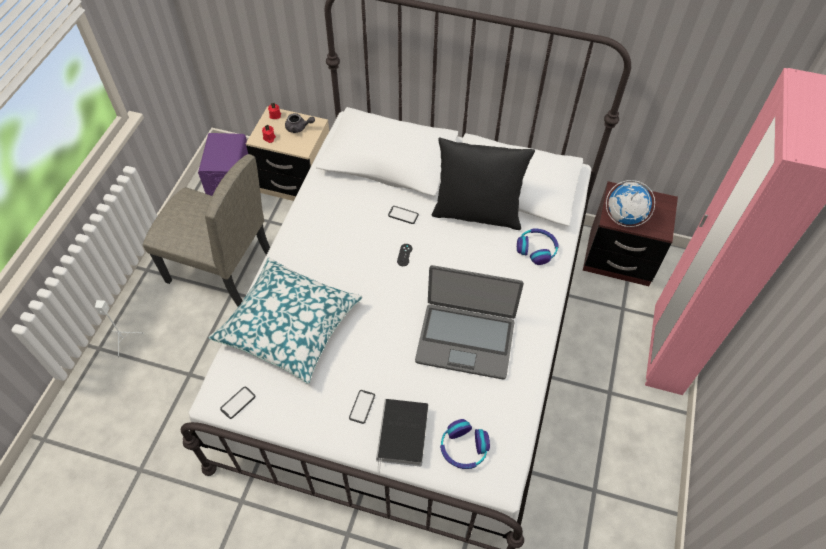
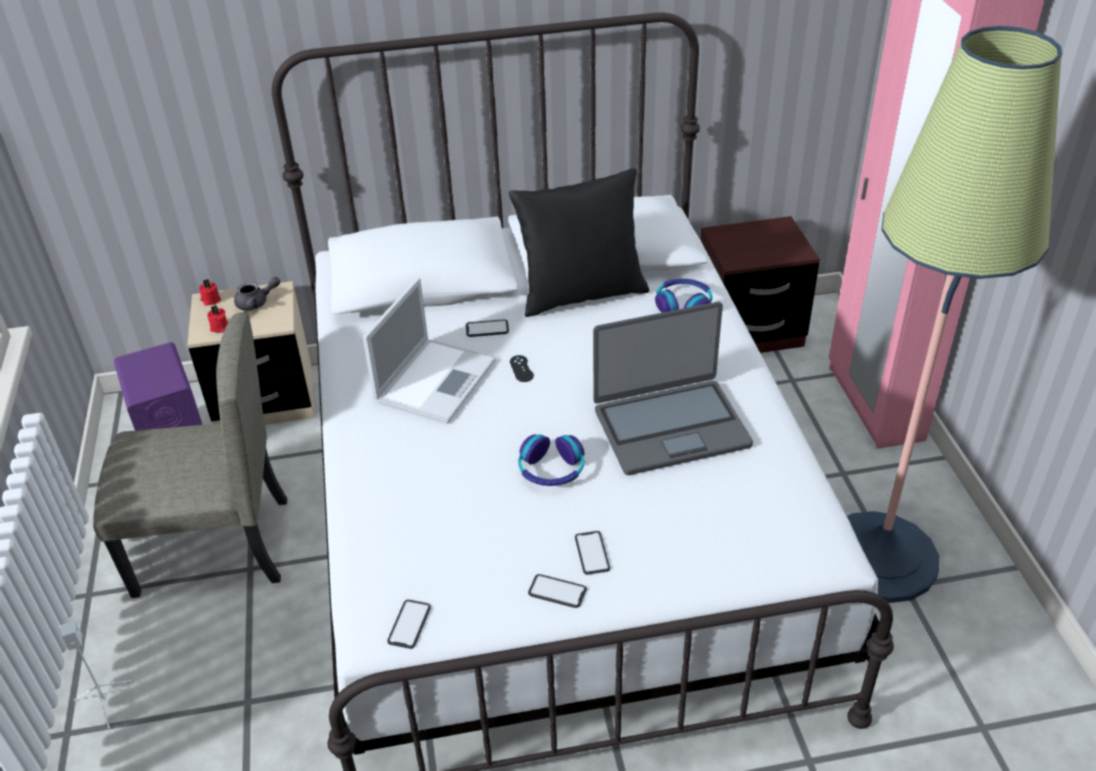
camera: 25 degrees left, 15 degrees down
pillow [208,257,363,384] -> none
book [376,399,428,474] -> none
headphones [440,419,490,469] -> headphones moved to [518,434,585,486]
globe [606,180,655,227] -> none
none -> laptop [363,278,496,424]
none -> phone [528,574,587,608]
none -> floor lamp [847,26,1062,603]

